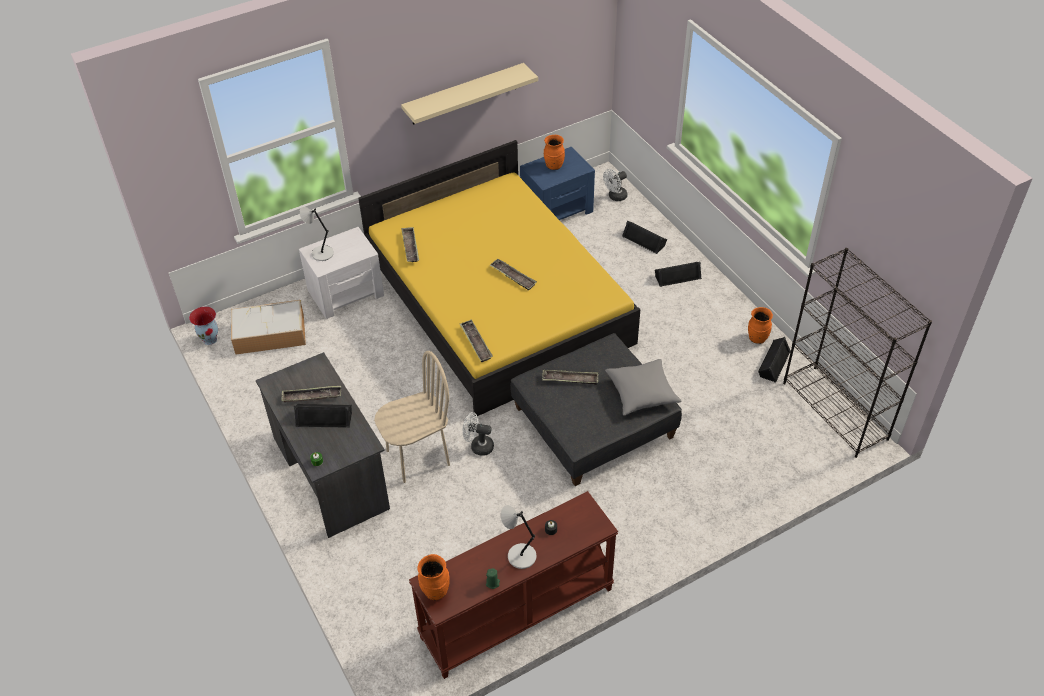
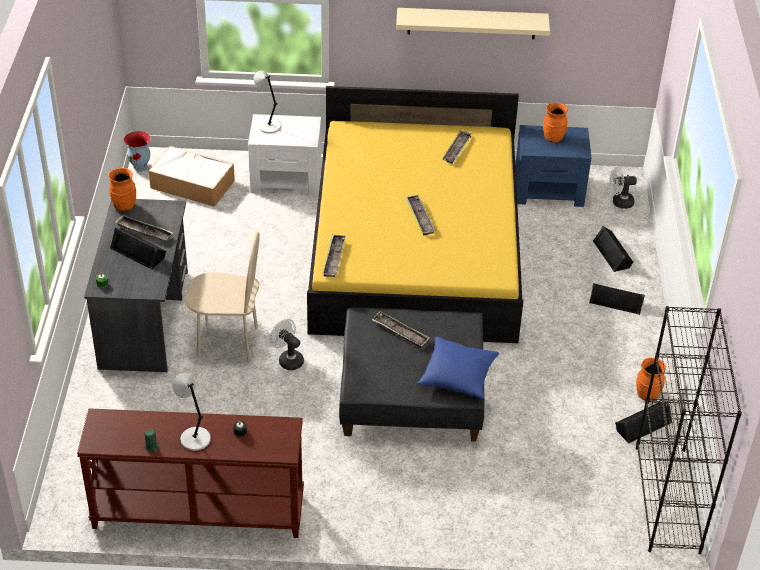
camera: 30 degrees right, 5 degrees down
tray [401,227,419,262] -> tray moved to [442,129,472,164]
orange vase [417,554,450,600] -> orange vase moved to [108,168,136,211]
grey pillow [605,359,681,416] -> blue pillow [417,337,499,399]

